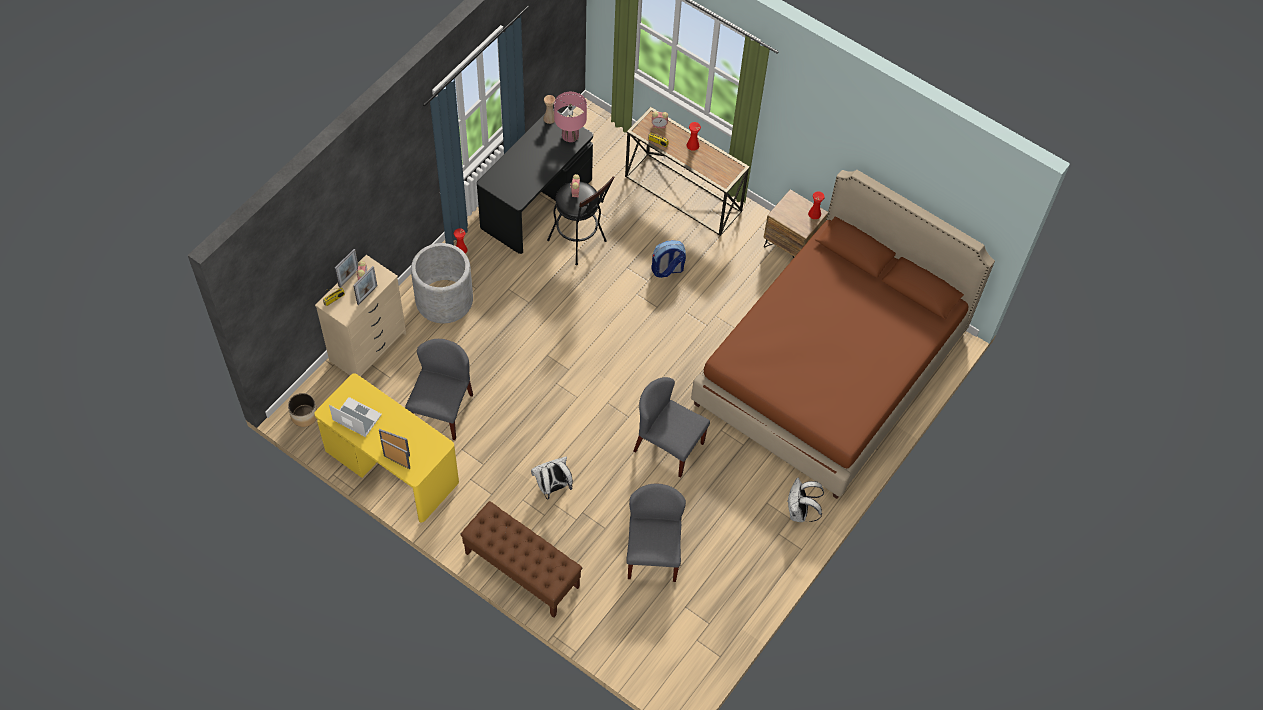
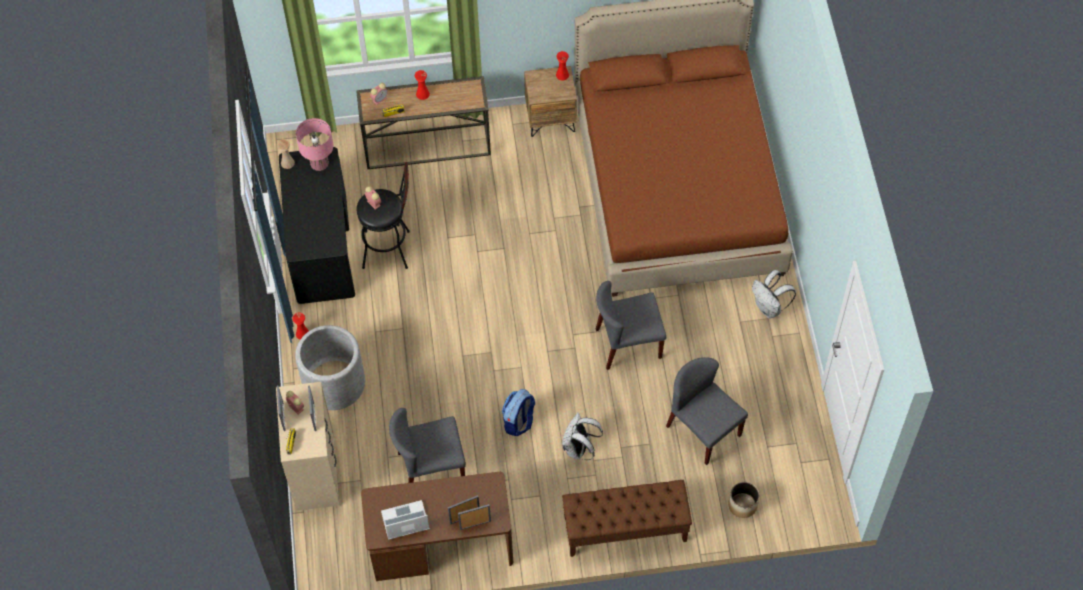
camera: 40 degrees left, 0 degrees up
planter [288,393,317,427] -> planter moved to [728,482,759,518]
yellow desk [314,373,459,523] -> brown desk [361,472,513,581]
grey chair [405,339,473,440] -> grey chair turned 75 degrees counterclockwise [389,408,466,483]
backpack [651,240,686,278] -> backpack moved to [502,389,535,436]

